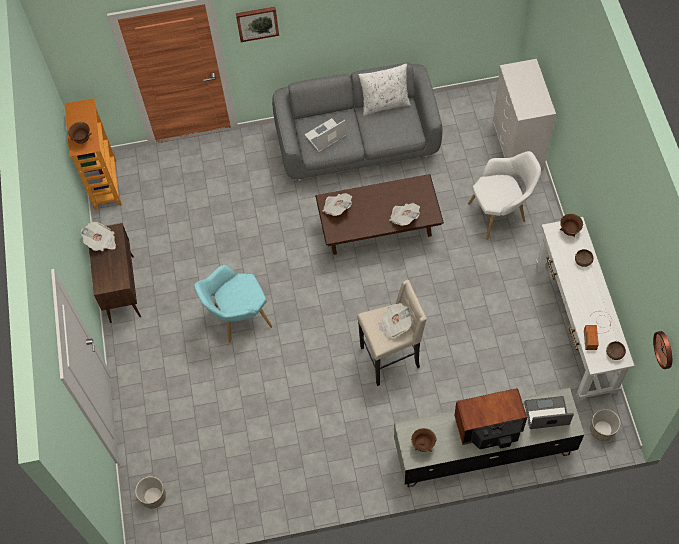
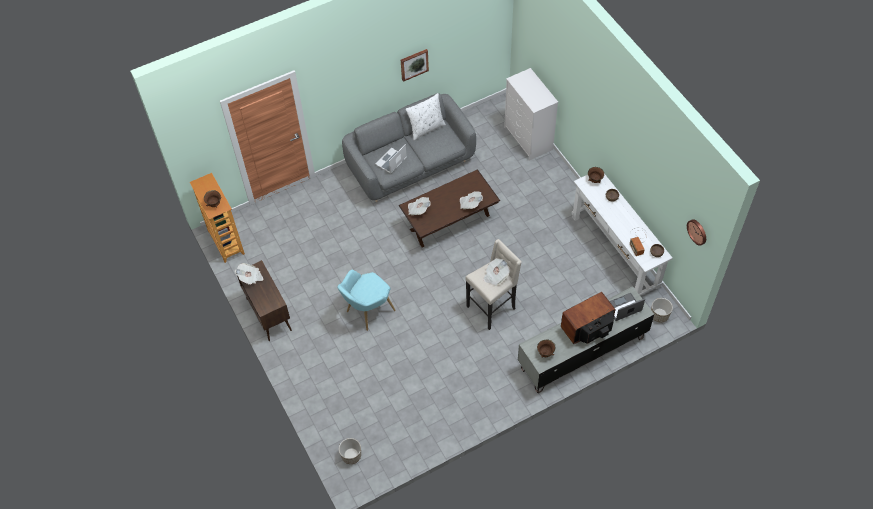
camera: 20 degrees left, 5 degrees down
picture [236,7,279,42] -> picture moved to [401,49,429,82]
white armchair [468,151,541,240] -> none

